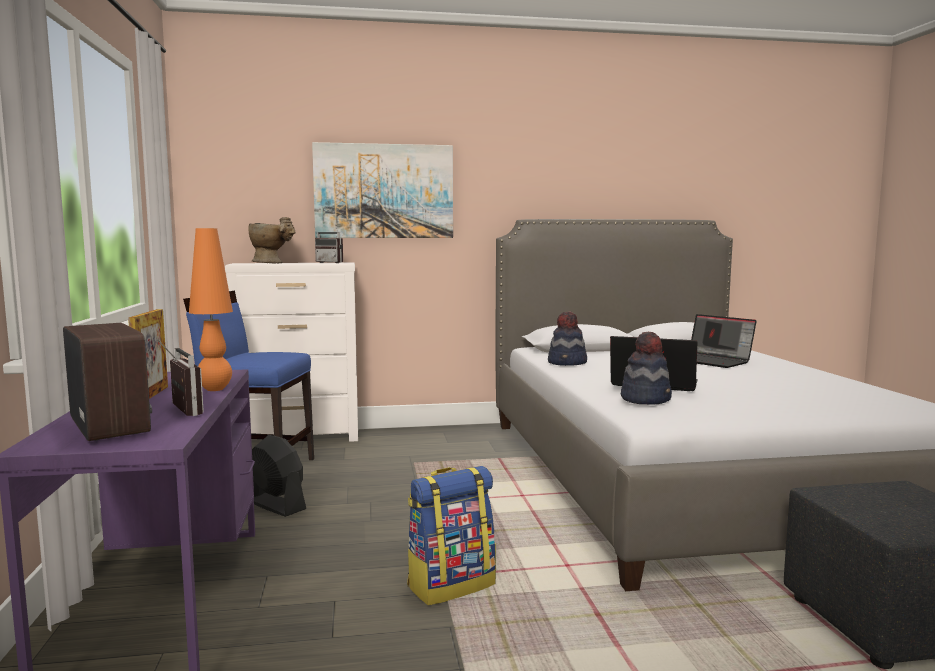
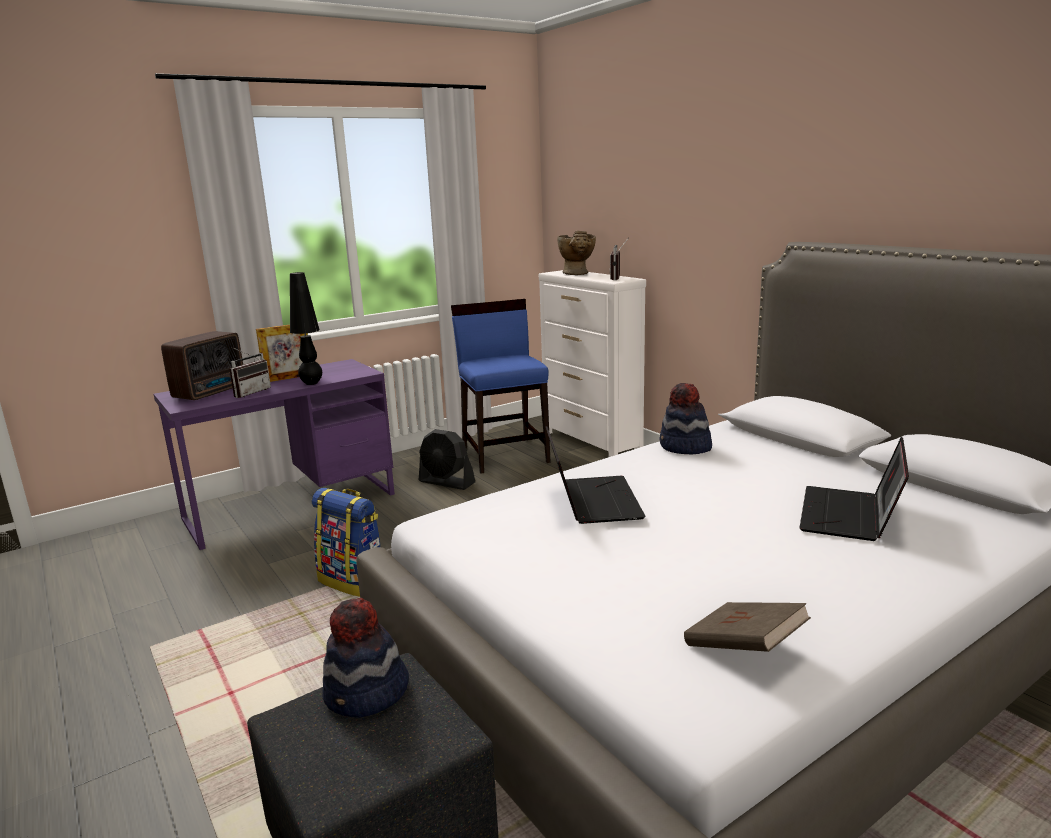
camera: 65 degrees right, 10 degrees up
orange table lamp [189,228,233,391] -> black table lamp [290,272,322,385]
black fan [252,435,306,517] -> black fan turned 105 degrees clockwise [419,429,475,490]
picture [312,142,453,238] -> none
hat [621,331,672,404] -> hat moved to [323,597,409,718]
none -> brown book [684,602,811,652]

